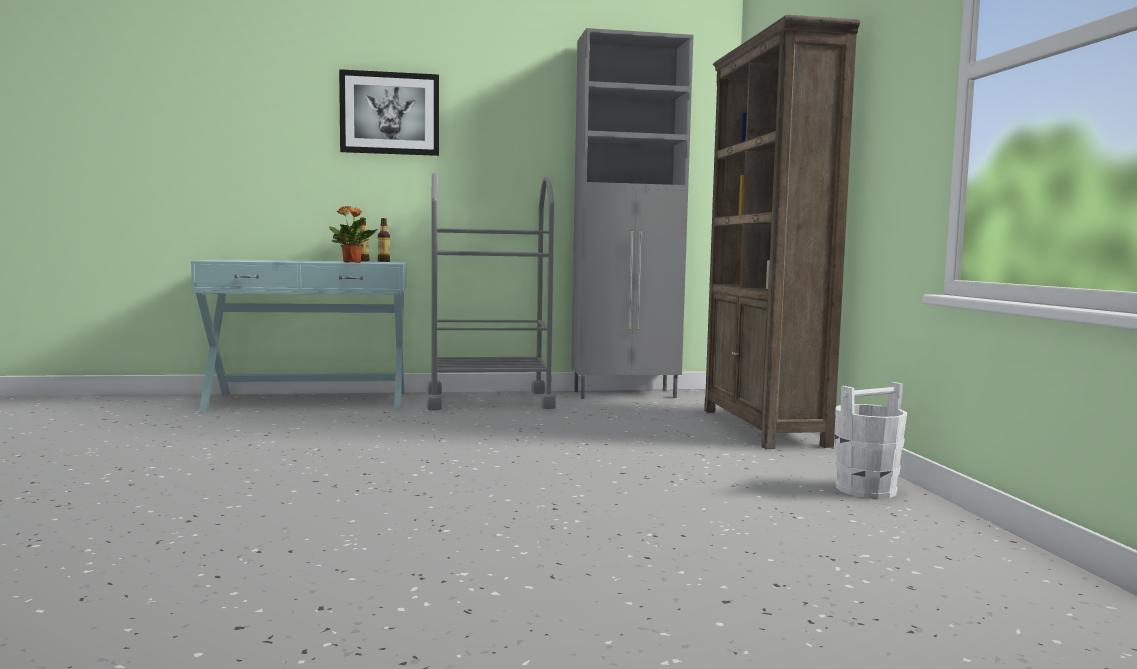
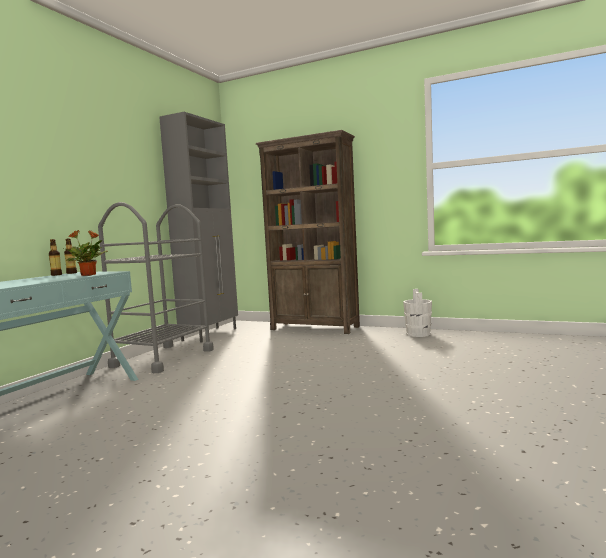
camera: 55 degrees left, 0 degrees up
picture [339,69,439,156] -> none

